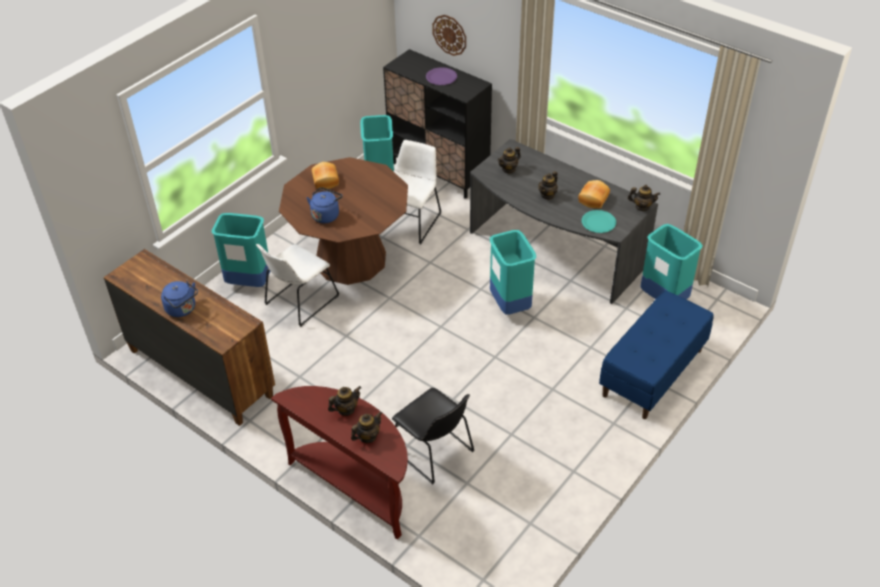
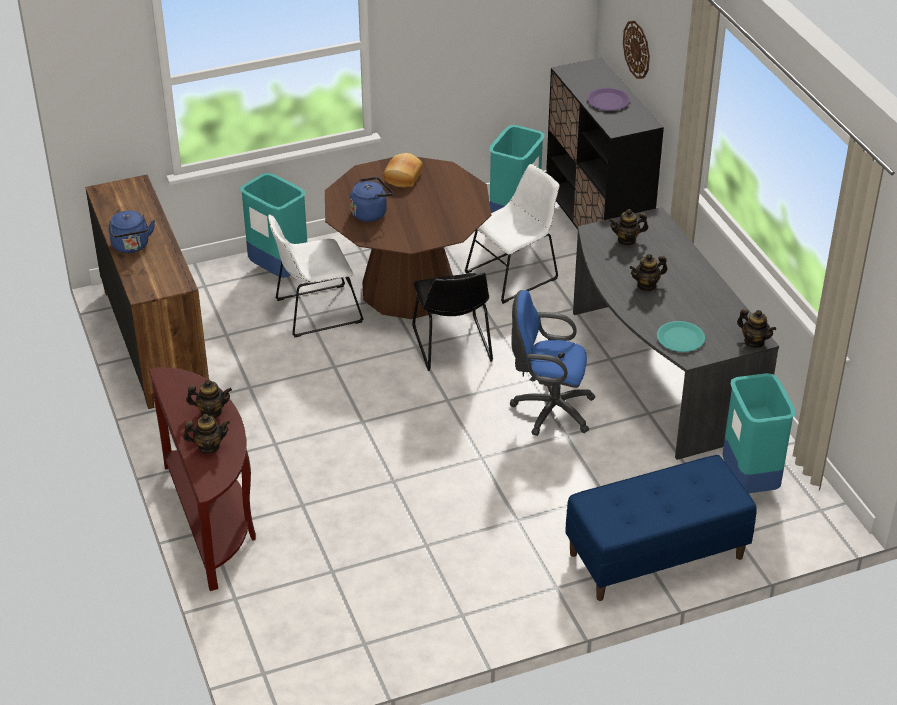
camera: 30 degrees right, 5 degrees down
black chair [392,388,474,484] -> black chair moved to [412,273,493,371]
turquoise trash can [490,230,536,315] -> blue office chair [510,290,595,436]
bread [578,180,610,208] -> none

